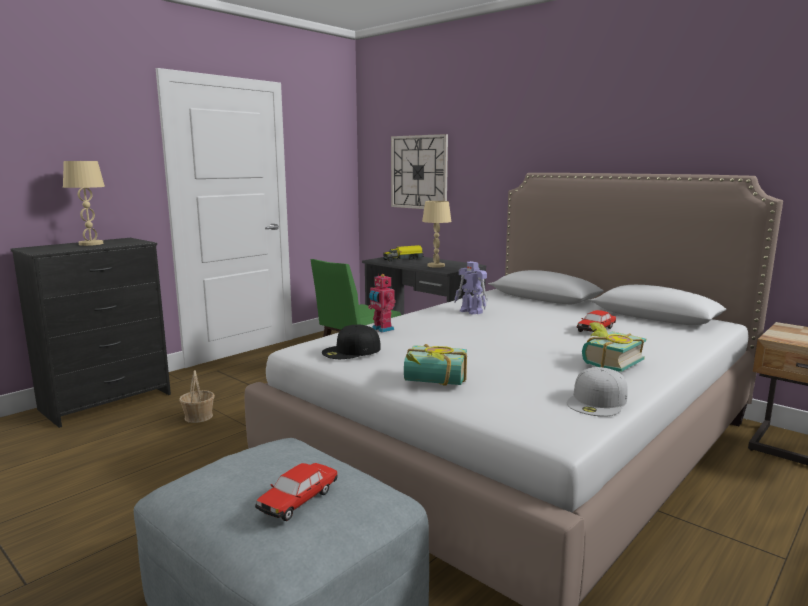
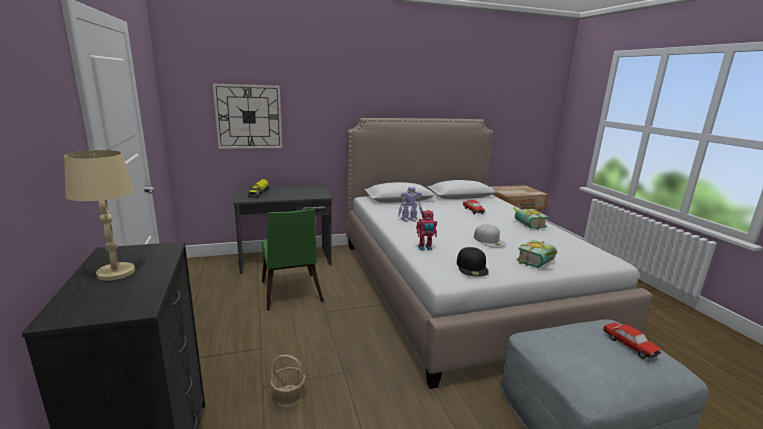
camera: 60 degrees left, 5 degrees up
beige table lamp [422,201,451,268] -> none
white cap [567,367,628,417] -> white cap moved to [474,224,506,248]

